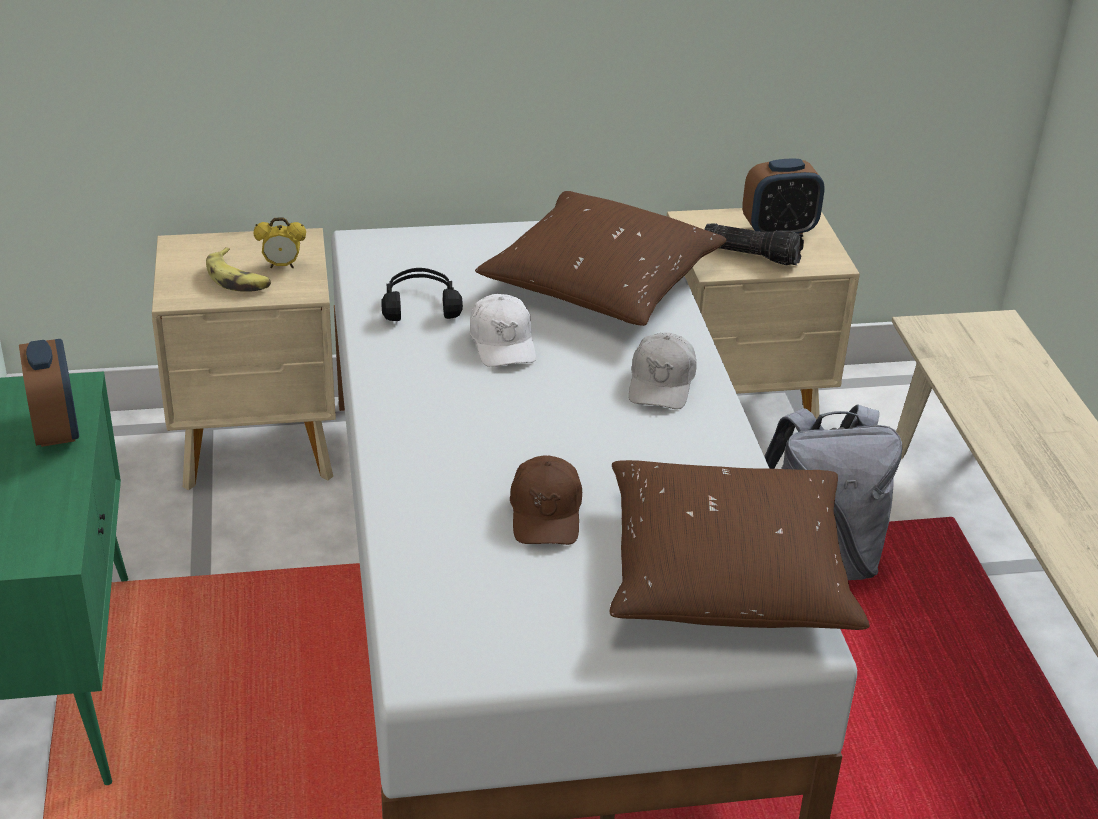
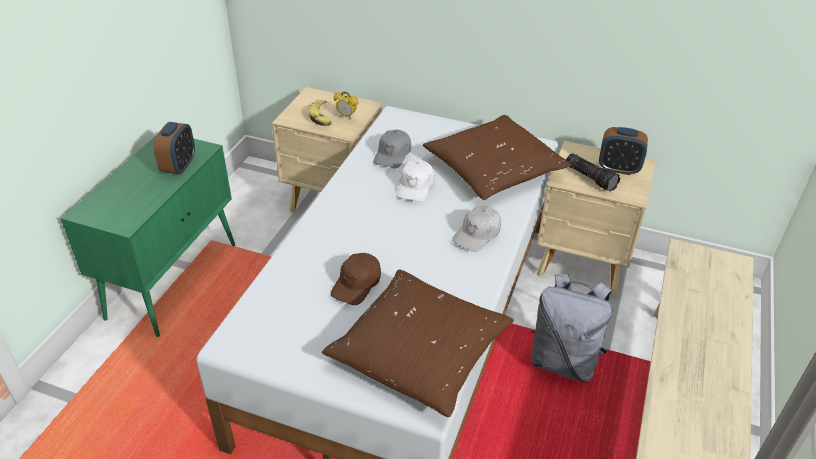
camera: 30 degrees right, 5 degrees up
black headphones [381,268,463,321] -> grey cap [373,130,411,168]

